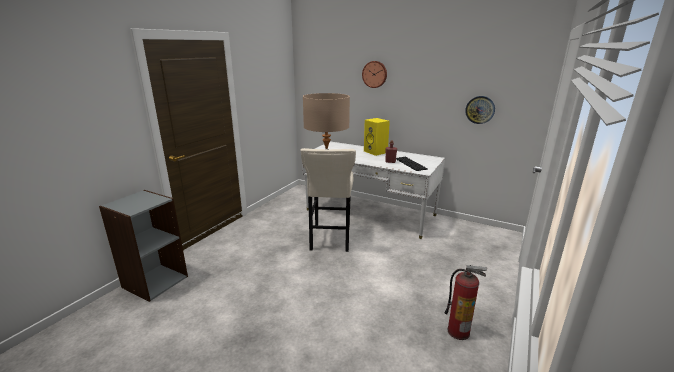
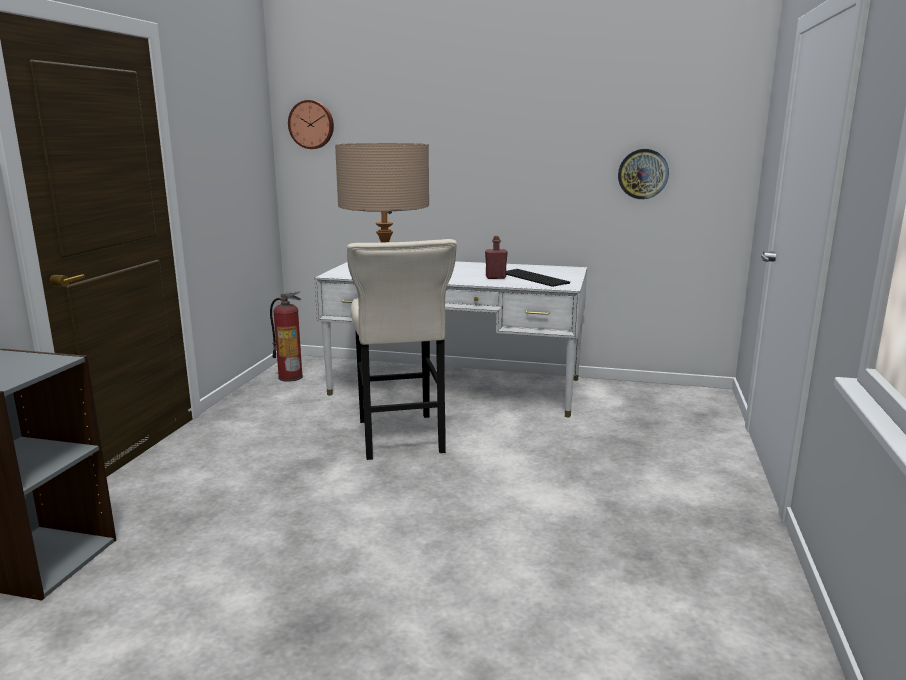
camera: 15 degrees left, 5 degrees down
wall clock [362,61,387,88] -> wall clock moved to [288,100,334,149]
yellow speaker [364,118,390,156] -> none
fire extinguisher [445,265,487,340] -> fire extinguisher moved to [270,291,303,382]

